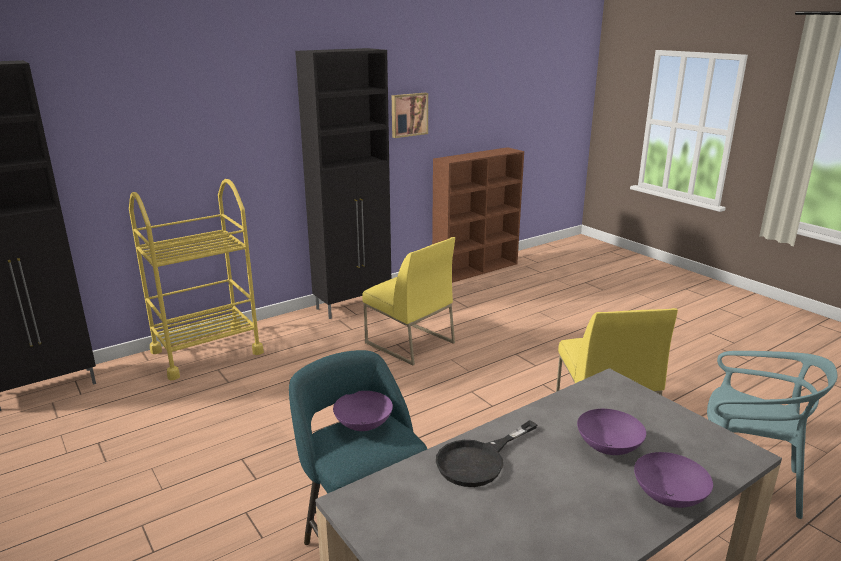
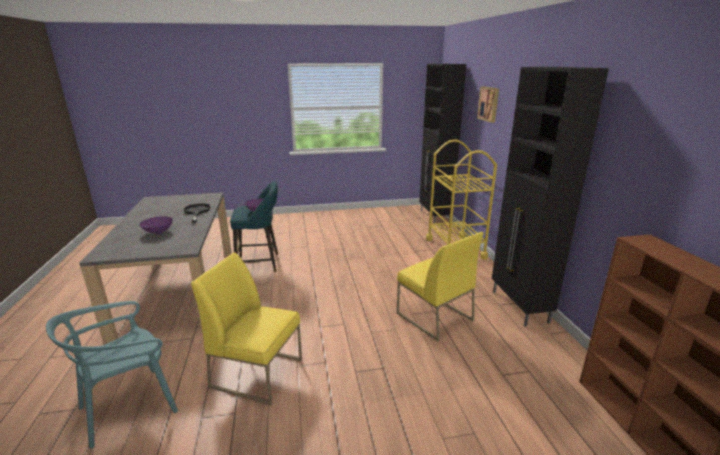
camera: 115 degrees right, 0 degrees up
yellow chair [362,237,455,365] -> yellow chair turned 105 degrees counterclockwise [397,232,484,342]
picture [392,93,428,138] -> picture moved to [477,87,499,123]
purple bowl [634,452,713,508] -> none

